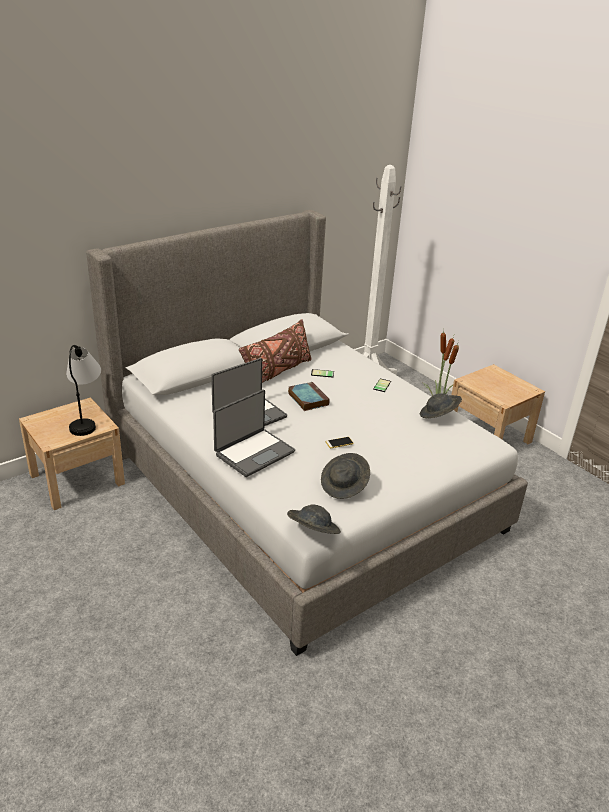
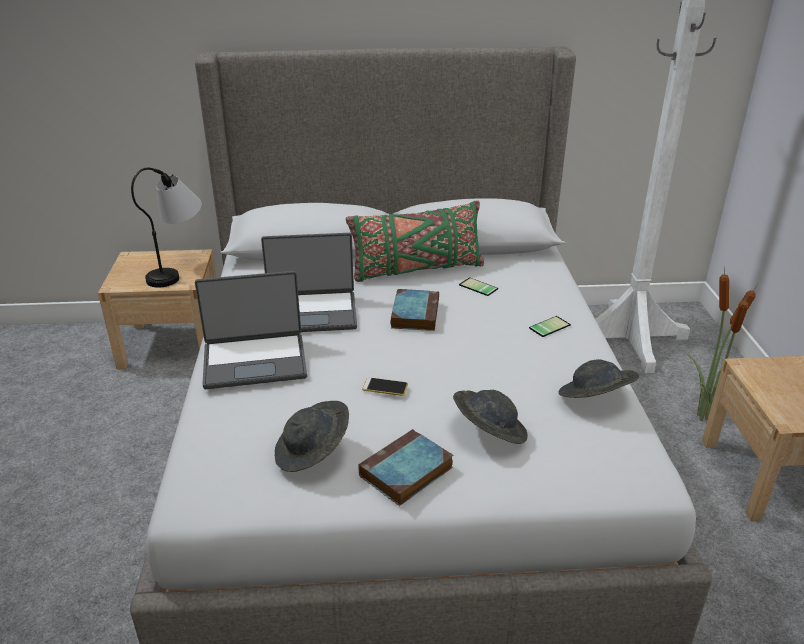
camera: 35 degrees right, 0 degrees up
brown pillow [239,319,312,383] -> green pillow [346,200,484,282]
grey hat [287,504,341,534] -> grey hat moved to [453,390,528,444]
none -> book [358,429,453,506]

